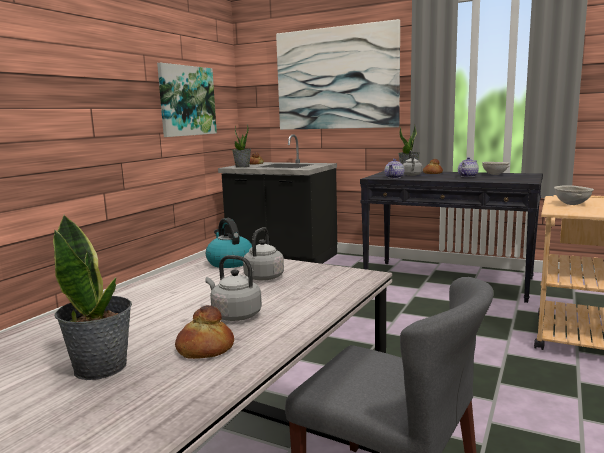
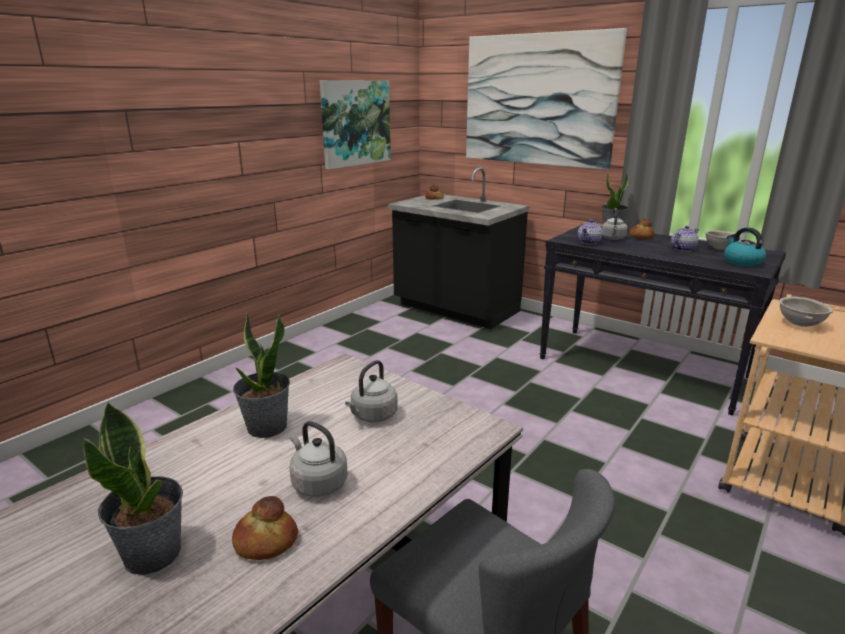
camera: 10 degrees right, 10 degrees up
kettle [206,218,252,268] -> kettle moved to [724,228,766,267]
potted plant [232,124,251,168] -> potted plant moved to [233,313,290,438]

